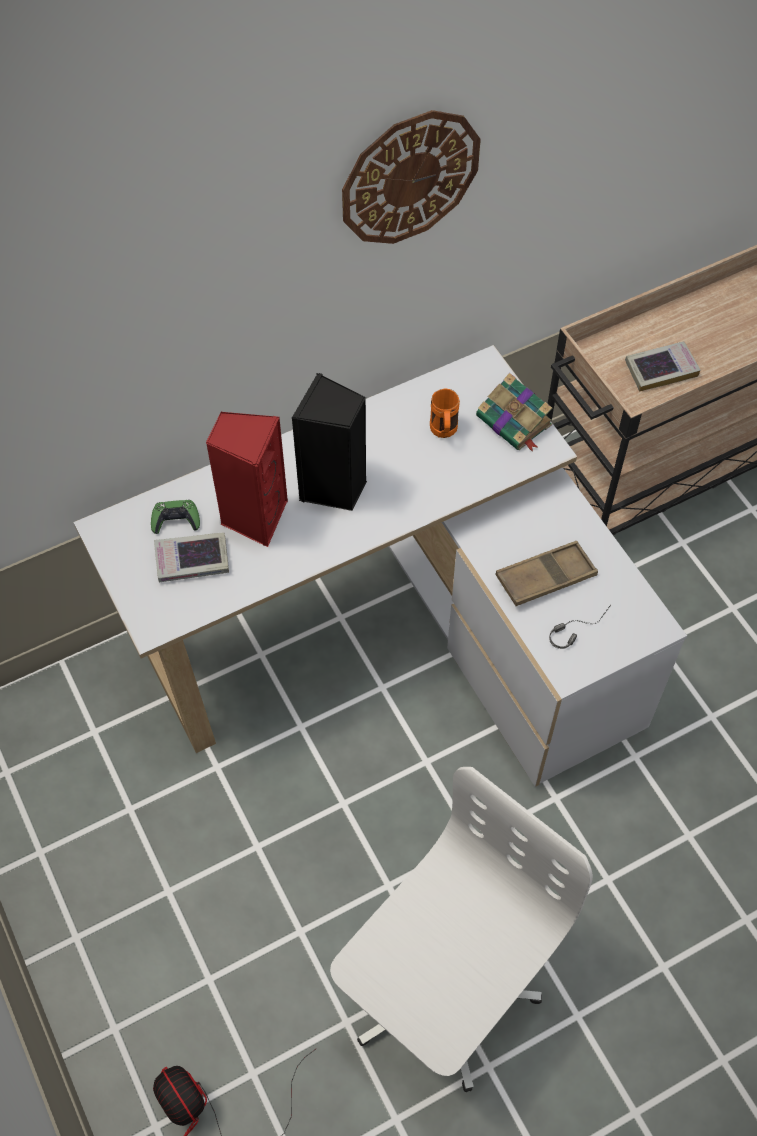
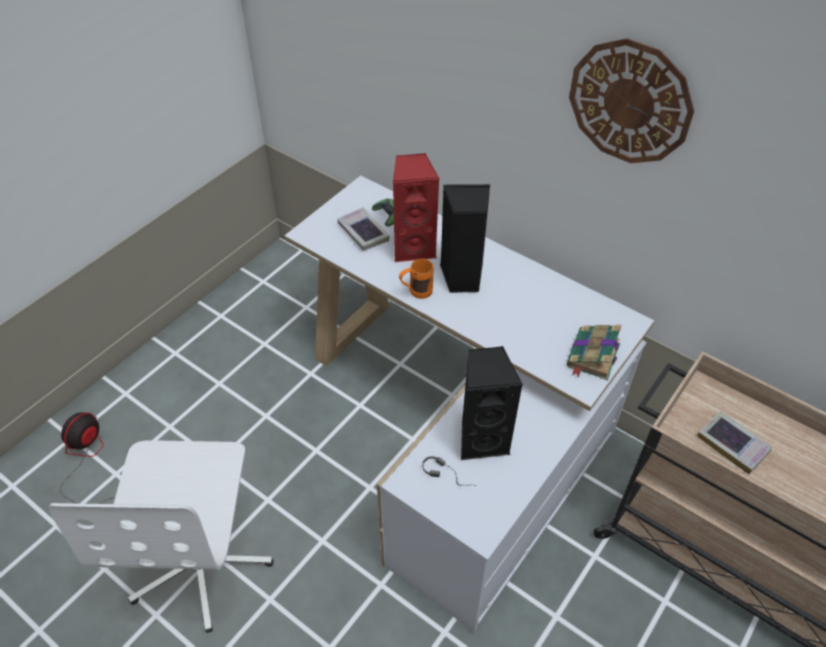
camera: 65 degrees right, 10 degrees down
white office chair [330,767,593,1092] -> white office chair turned 75 degrees clockwise [49,440,274,633]
orange mug [430,388,460,438] -> orange mug moved to [399,259,434,299]
brown tray [495,541,598,606] -> black speaker [461,346,523,460]

